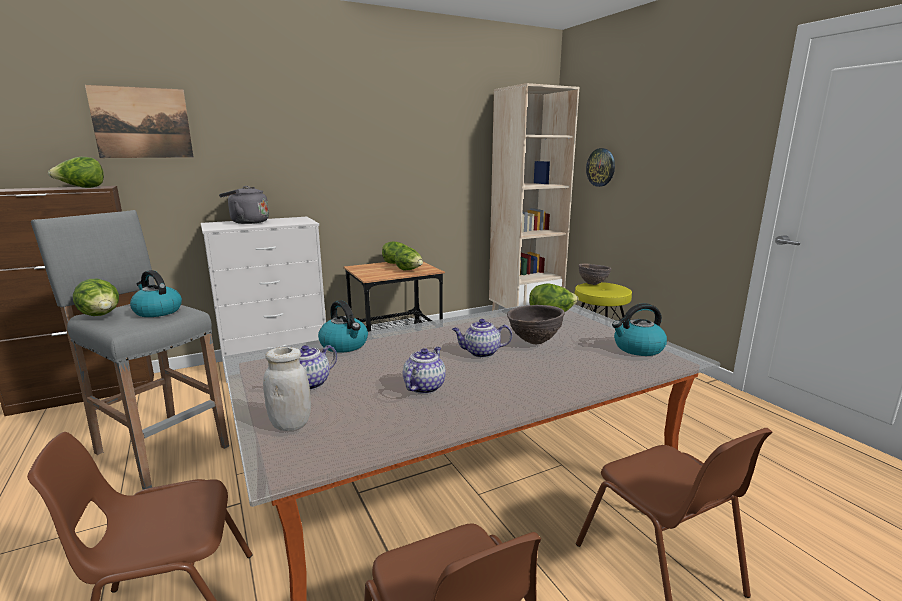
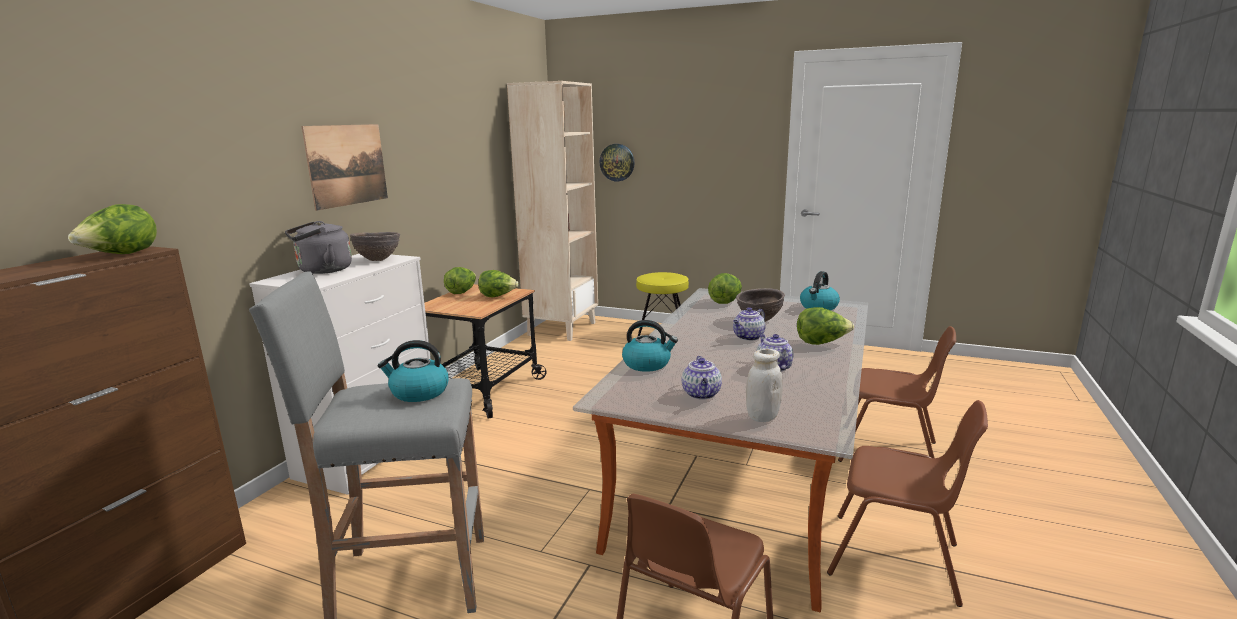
camera: 40 degrees left, 0 degrees up
lettuce [73,279,119,316] -> lettuce moved to [797,307,854,345]
picture [85,85,193,158] -> picture moved to [302,124,388,211]
brown bowl [579,263,611,285] -> brown bowl moved to [350,232,400,261]

